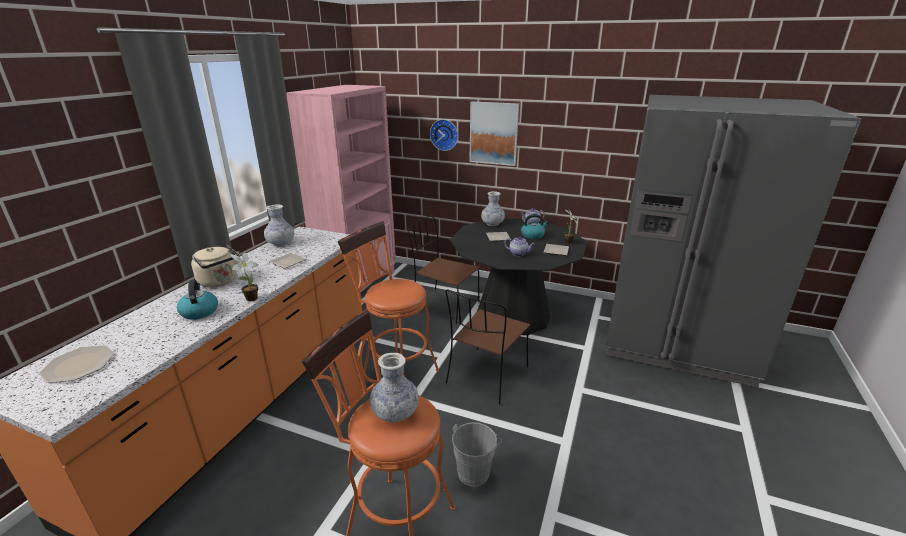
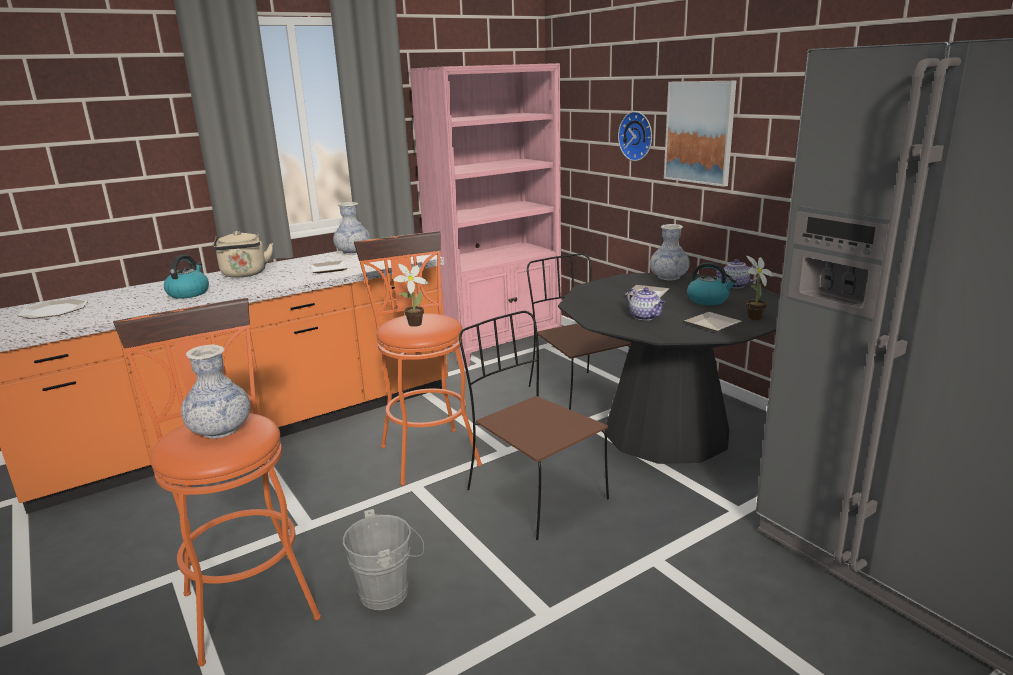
camera: 35 degrees right, 5 degrees down
potted plant [231,252,259,301] -> potted plant moved to [393,264,429,327]
brown chair [445,289,530,404] -> brown chair turned 75 degrees clockwise [459,311,609,540]

